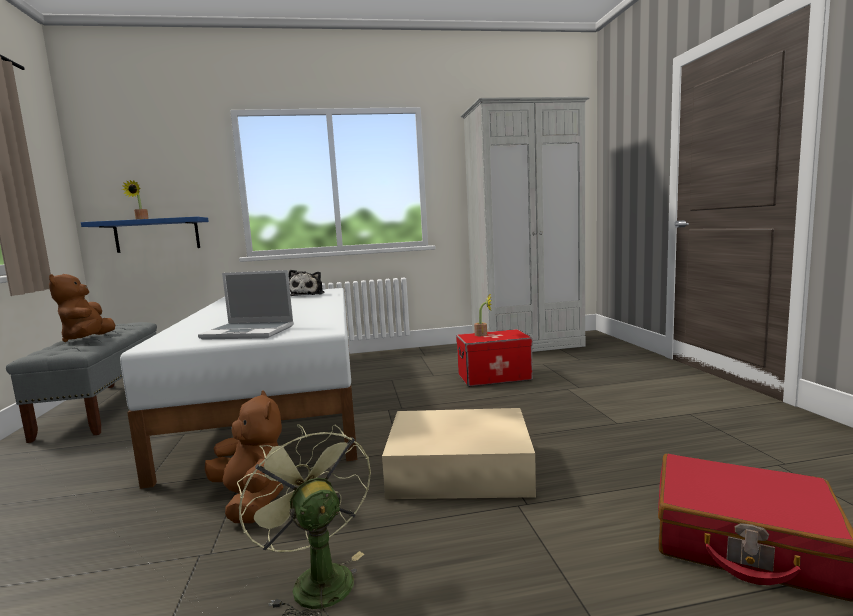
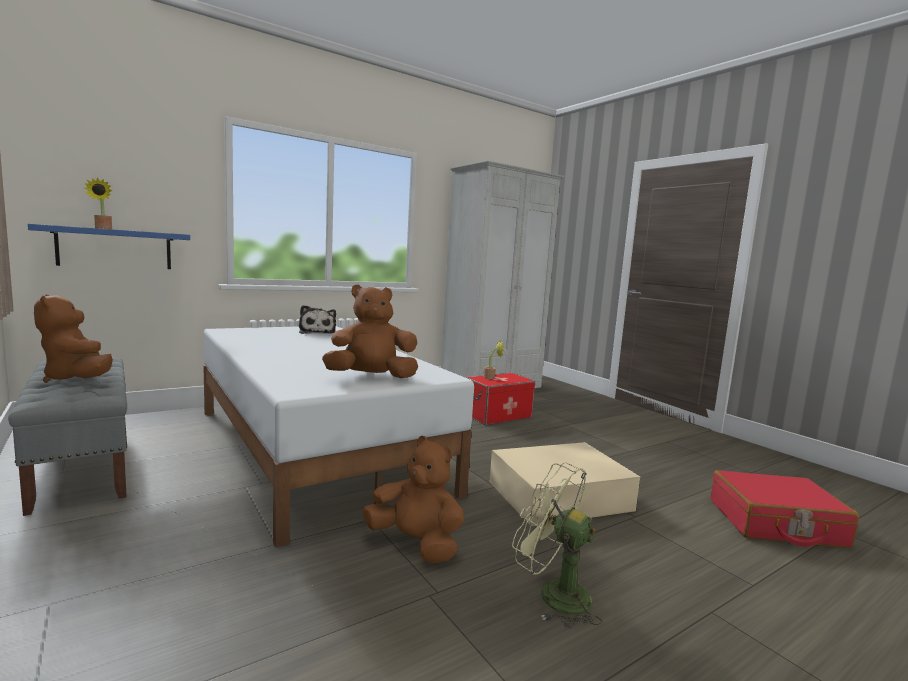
camera: 25 degrees left, 0 degrees up
laptop [198,270,294,340] -> brown plush toy [322,284,418,378]

